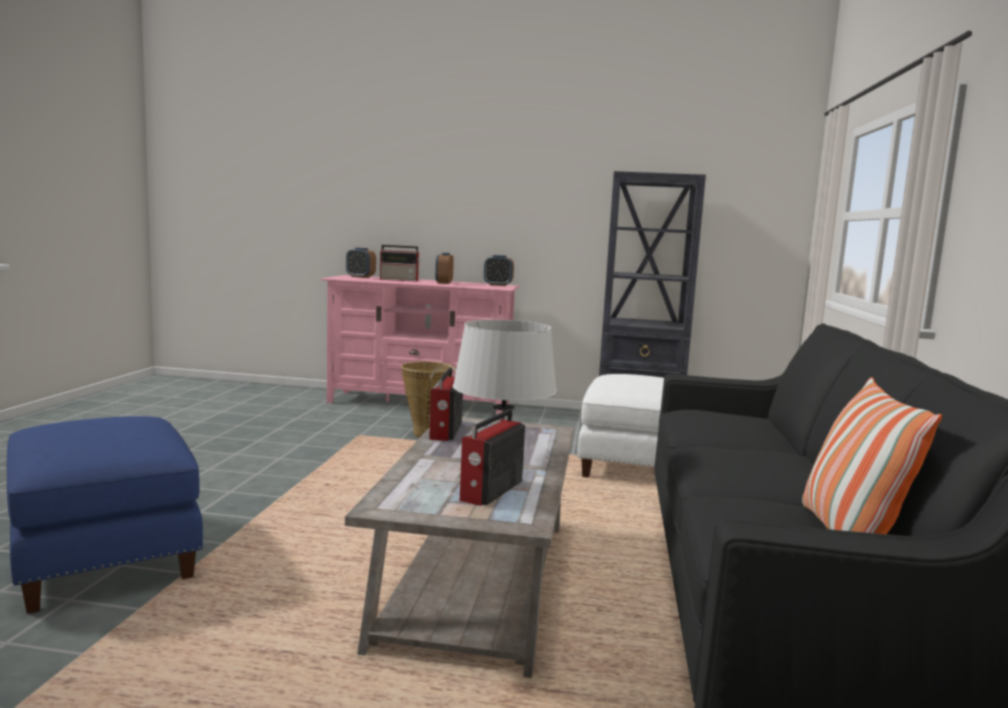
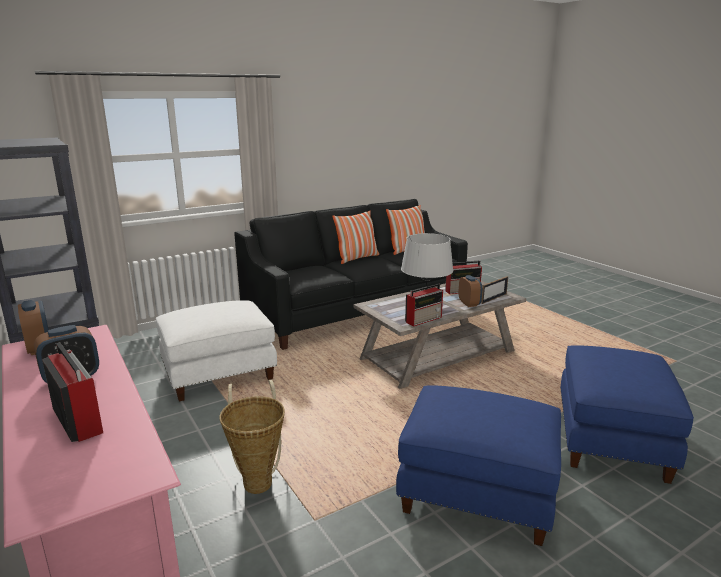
camera: 130 degrees left, 10 degrees up
alarm clock [346,248,376,278] -> alarm clock moved to [458,275,482,307]
none -> pillow [332,211,379,264]
none -> blue ottoman [396,385,561,546]
none -> picture frame [481,276,508,304]

